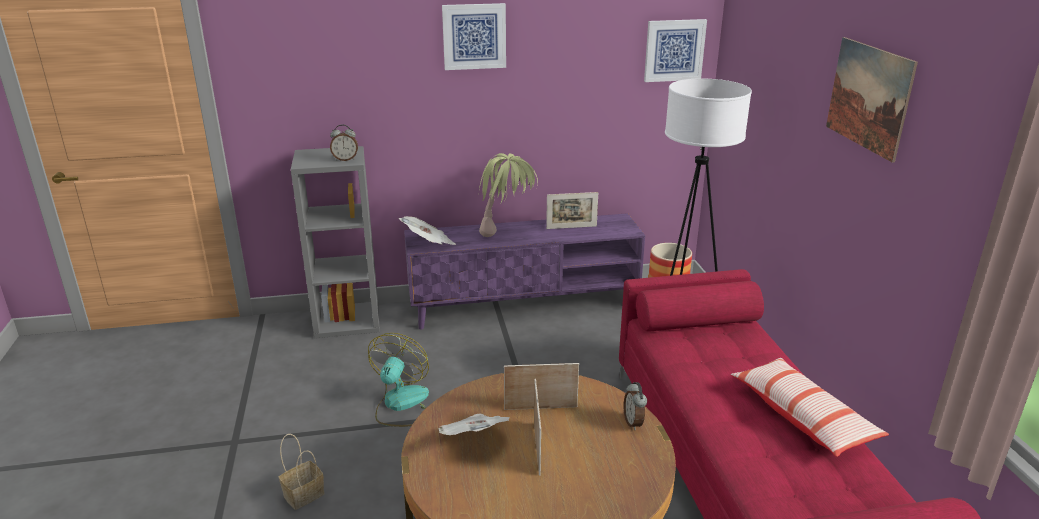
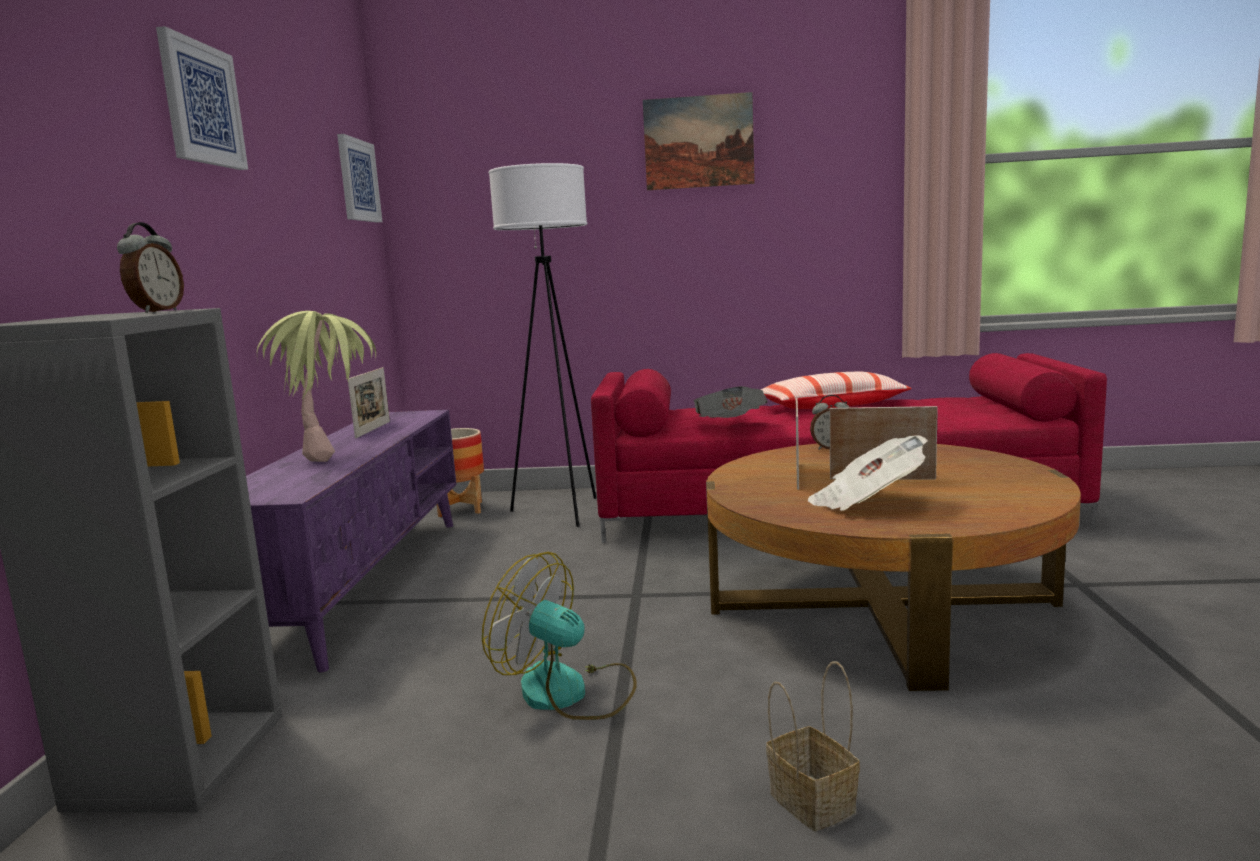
camera: 75 degrees left, 15 degrees down
newspaper [399,216,456,245] -> newspaper moved to [694,386,768,418]

